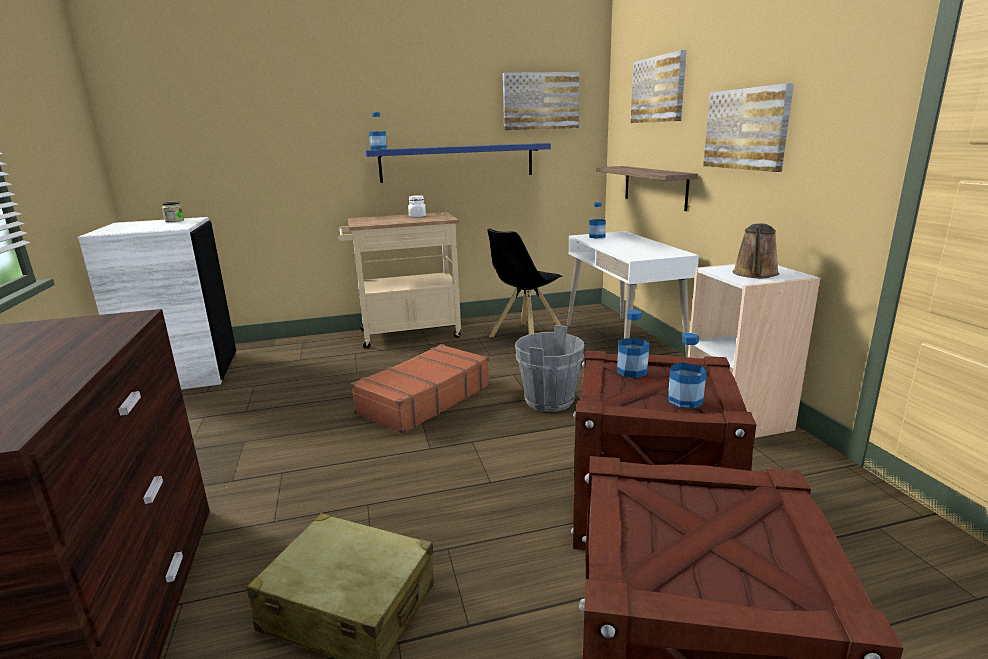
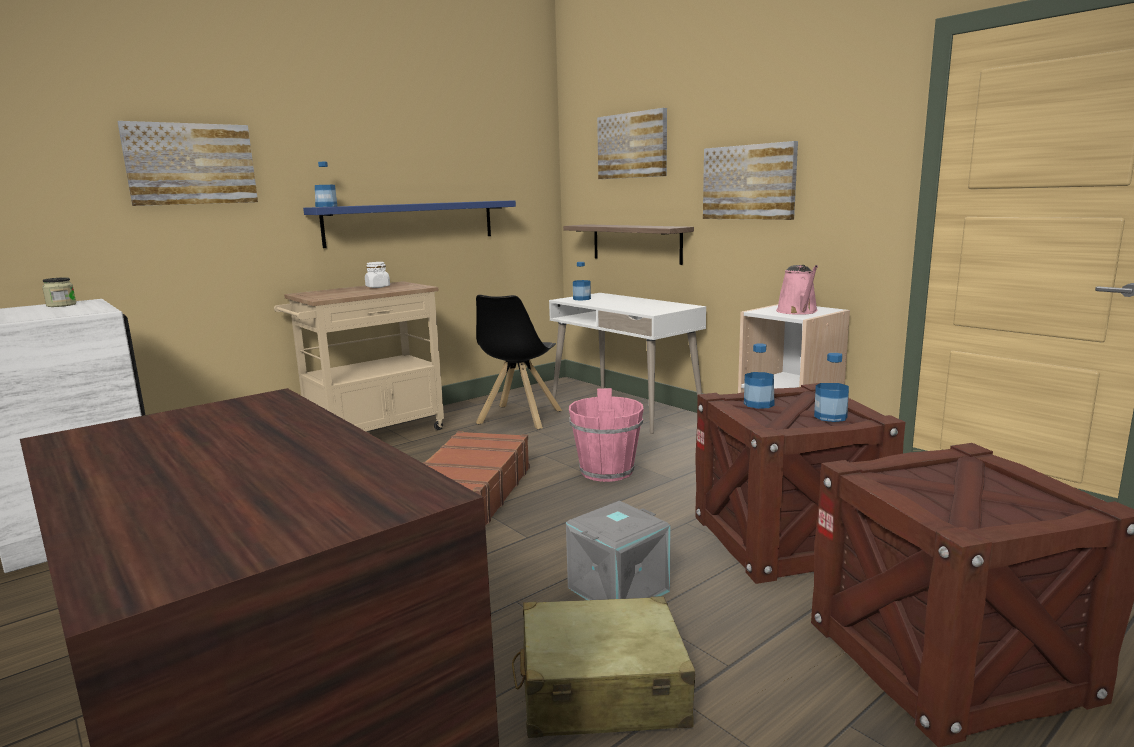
camera: 25 degrees left, 5 degrees down
picture [503,72,580,131] -> picture moved to [117,121,258,206]
grey bucket [515,325,584,412] -> pink bucket [569,388,644,482]
brown watering can [733,223,779,278] -> pink watering can [776,265,818,315]
none -> grey storage box [566,501,671,600]

